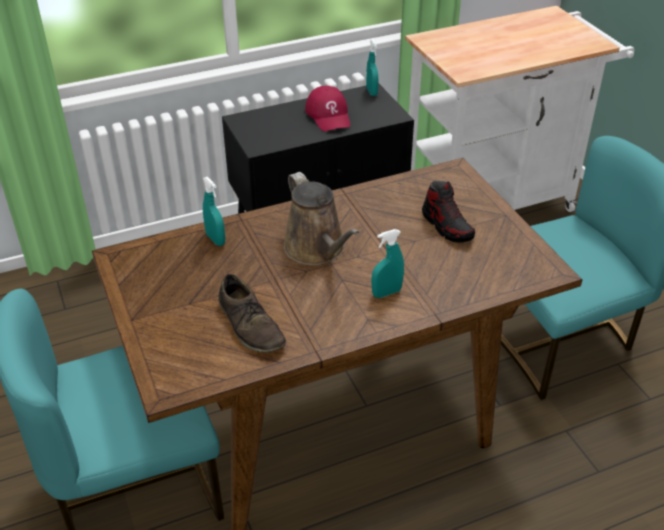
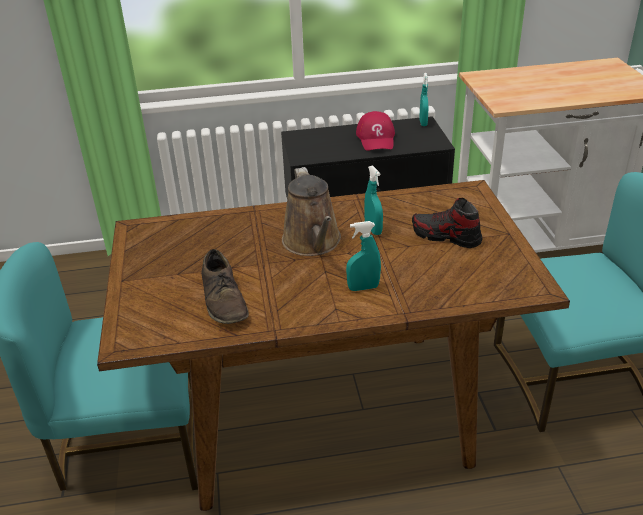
camera: 15 degrees right, 5 degrees down
turquoise spray bottle [203,177,225,246] -> turquoise spray bottle moved to [364,165,383,235]
shoe [422,181,475,243] -> shoe turned 135 degrees clockwise [412,198,482,248]

